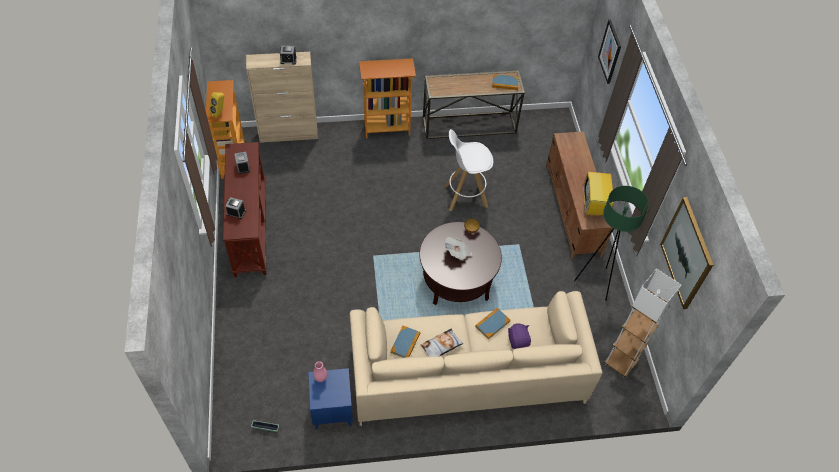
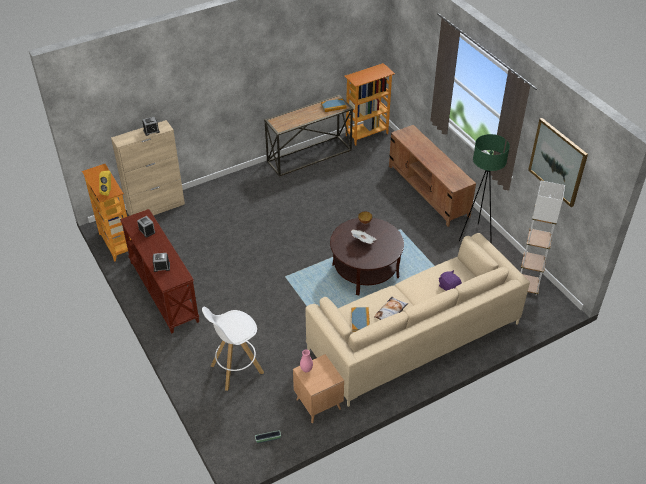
camera: 20 degrees left, 10 degrees down
blue side table [308,368,353,429] -> brown side table [293,354,344,423]
bookcase [359,58,416,138] -> bookcase moved to [345,63,395,146]
white stool [445,129,493,211] -> white stool moved to [202,307,264,391]
book [475,308,510,339] -> none
television [583,172,618,216] -> none
picture [598,19,621,84] -> none

